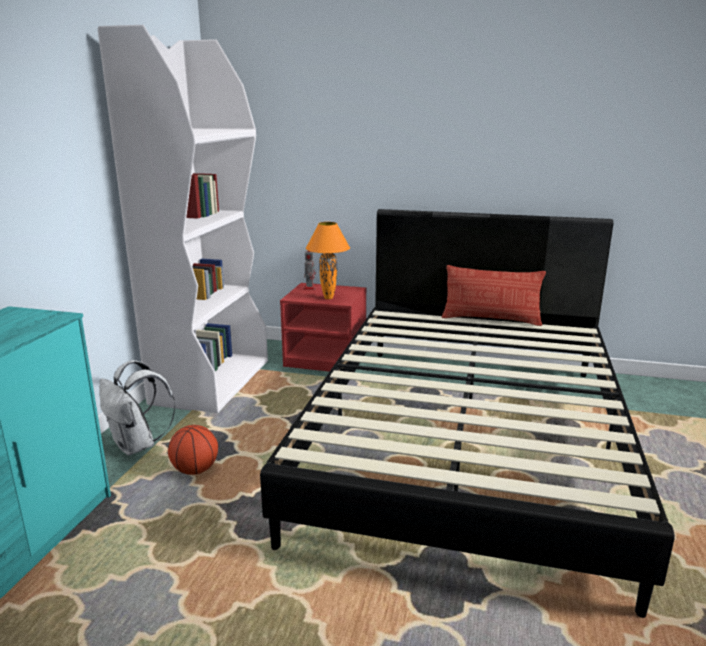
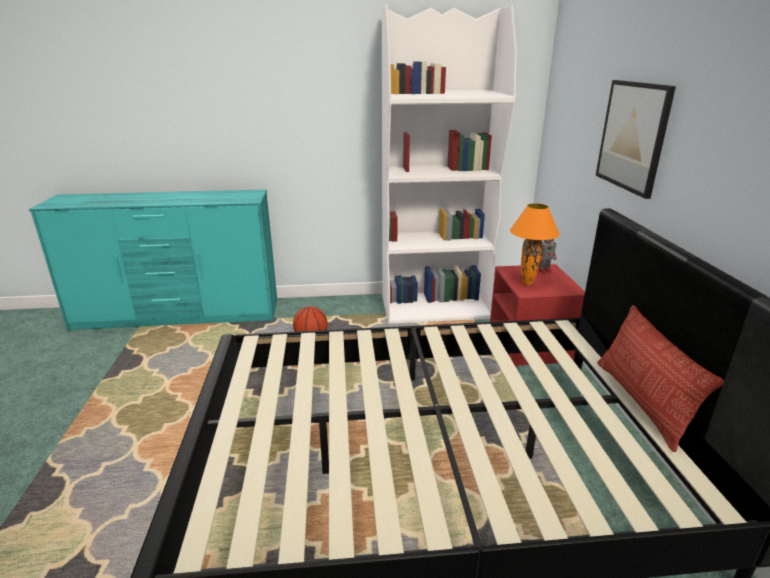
camera: 70 degrees right, 5 degrees up
white backpack [99,360,176,455] -> none
none -> picture [596,80,676,199]

